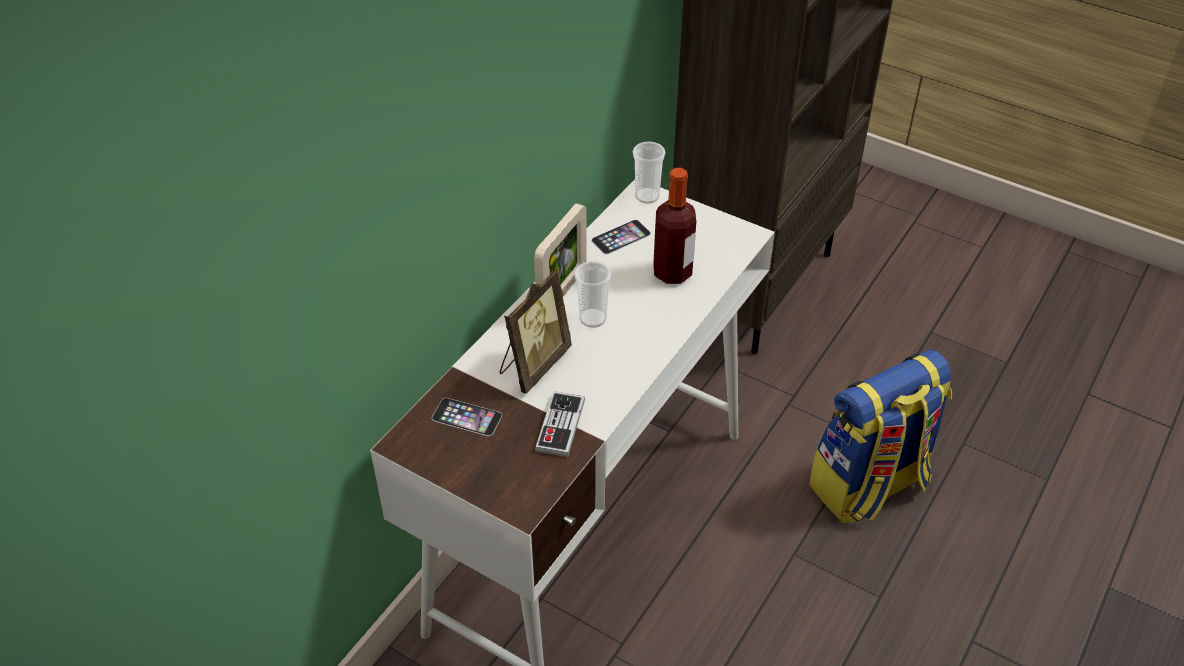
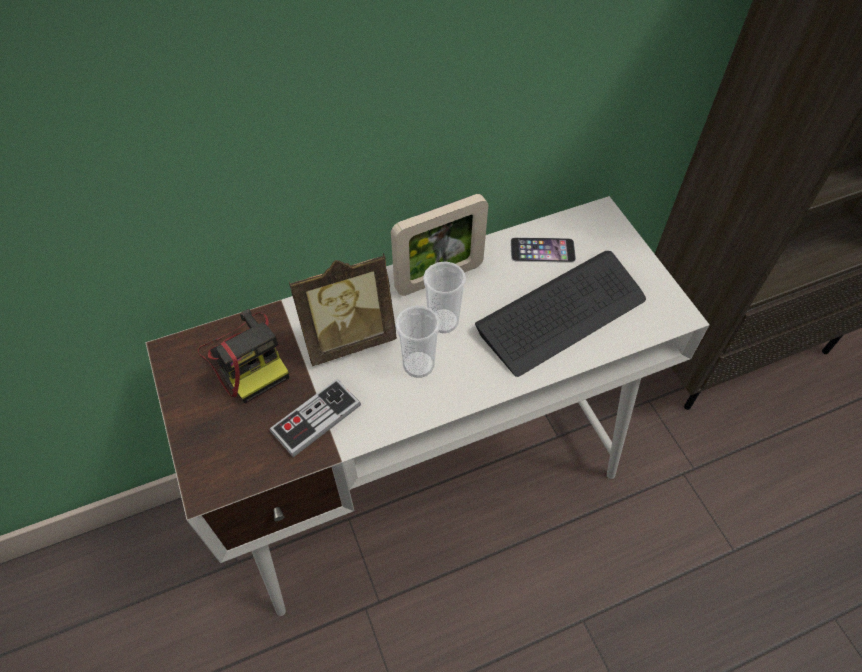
camera: 35 degrees right, 10 degrees up
phone [432,398,502,436] -> camera [198,309,289,403]
cup [633,141,665,204] -> cup moved to [395,306,440,378]
bottle [653,168,696,284] -> keyboard [475,251,646,377]
backpack [809,350,952,523] -> none

